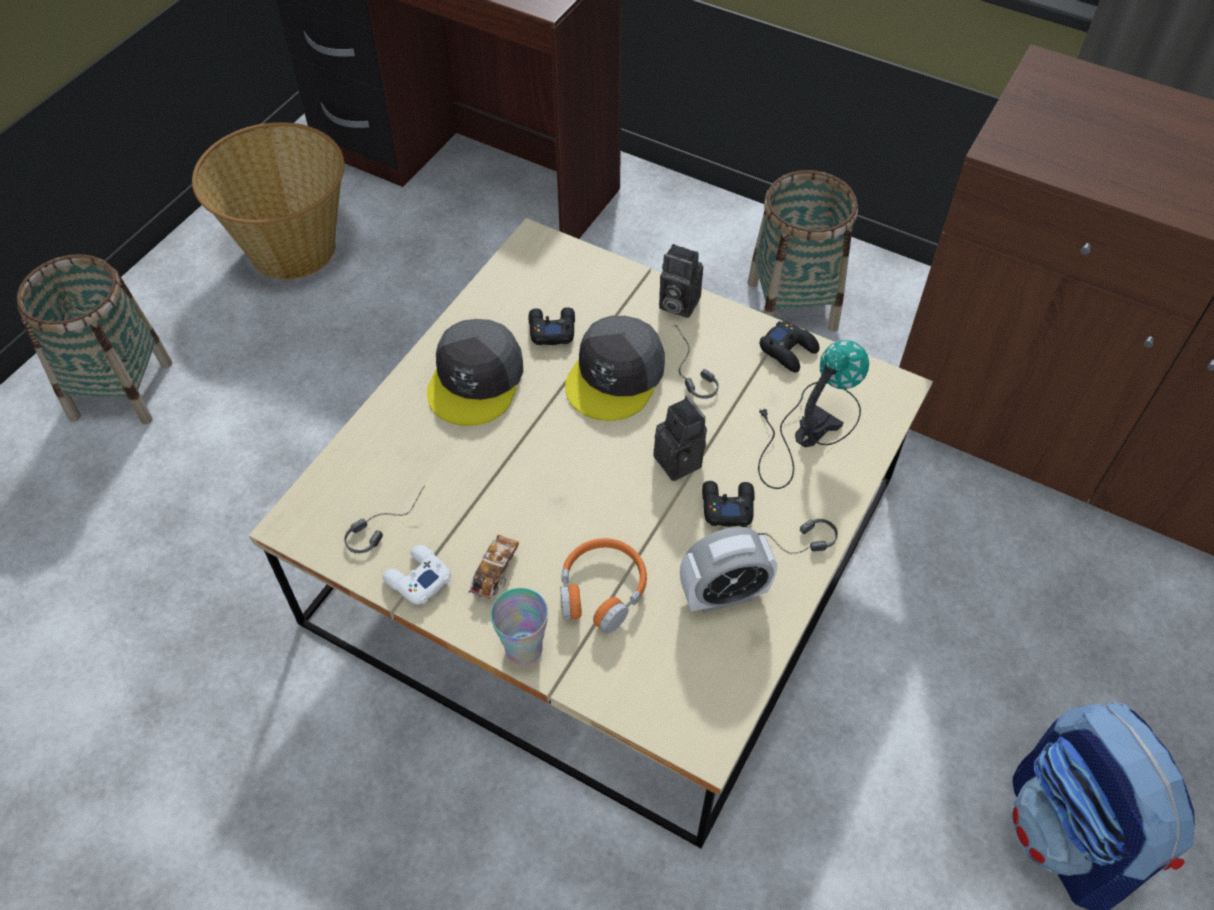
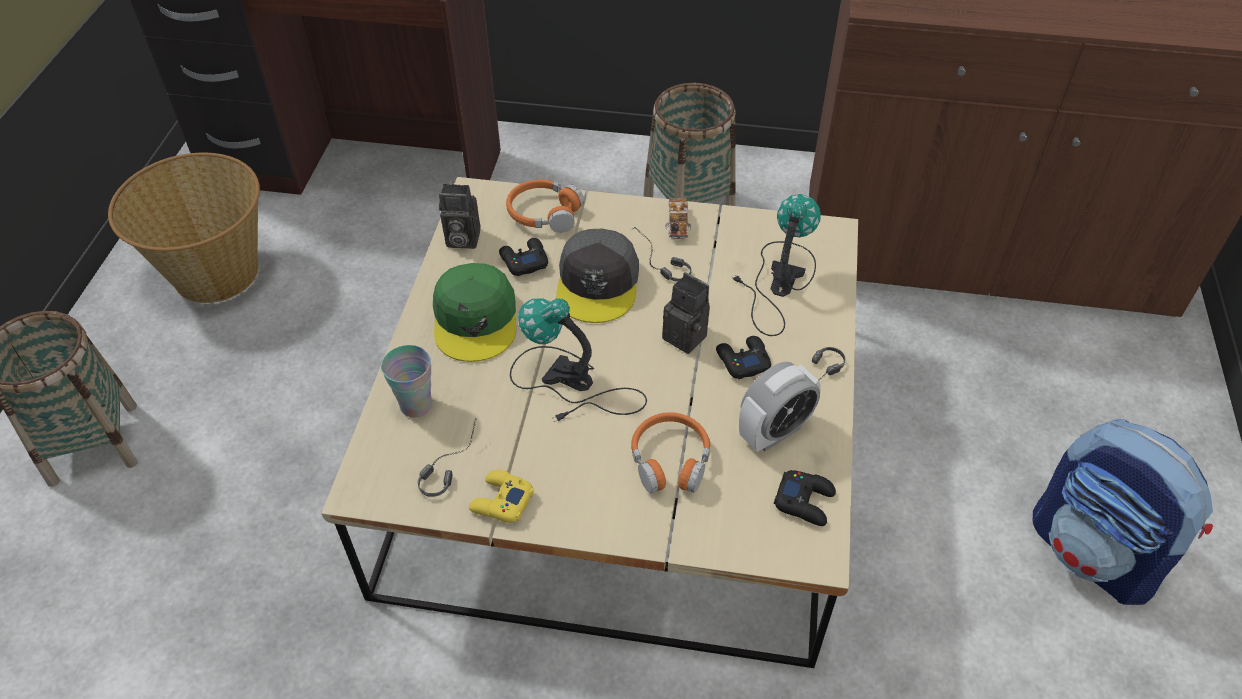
camera: 20 degrees left, 5 degrees down
white game controller [382,545,451,605] -> yellow game controller [469,470,534,523]
grey cap [427,319,523,426] -> green cap [433,263,516,362]
toy car [468,535,519,601] -> toy car moved to [665,198,691,239]
cup [490,588,548,665] -> cup moved to [381,345,432,418]
camera [659,244,703,318] -> camera moved to [439,184,481,249]
black game controller [759,321,819,373] -> black game controller moved to [774,470,836,526]
none -> orange headphones [506,180,585,233]
none -> table lamp [510,298,647,422]

